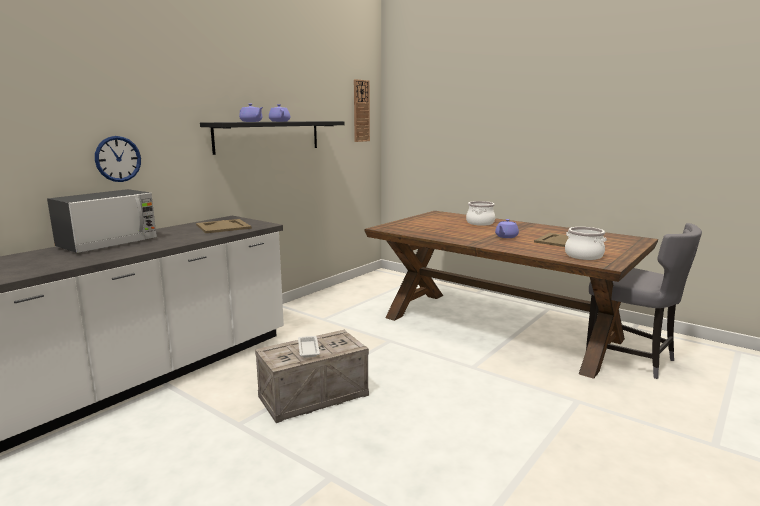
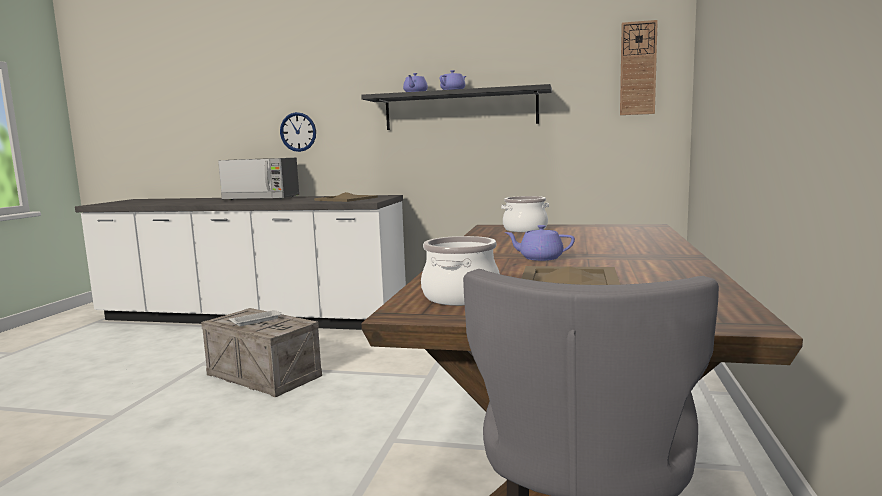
camera: 65 degrees right, 5 degrees down
cooking pot [466,201,495,226] -> cooking pot moved to [501,196,549,232]

